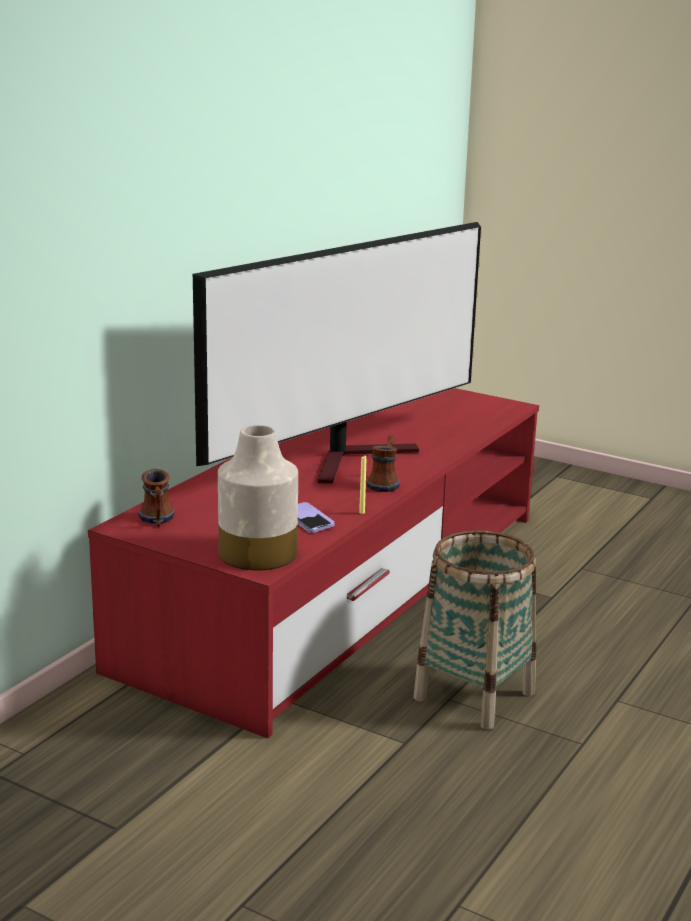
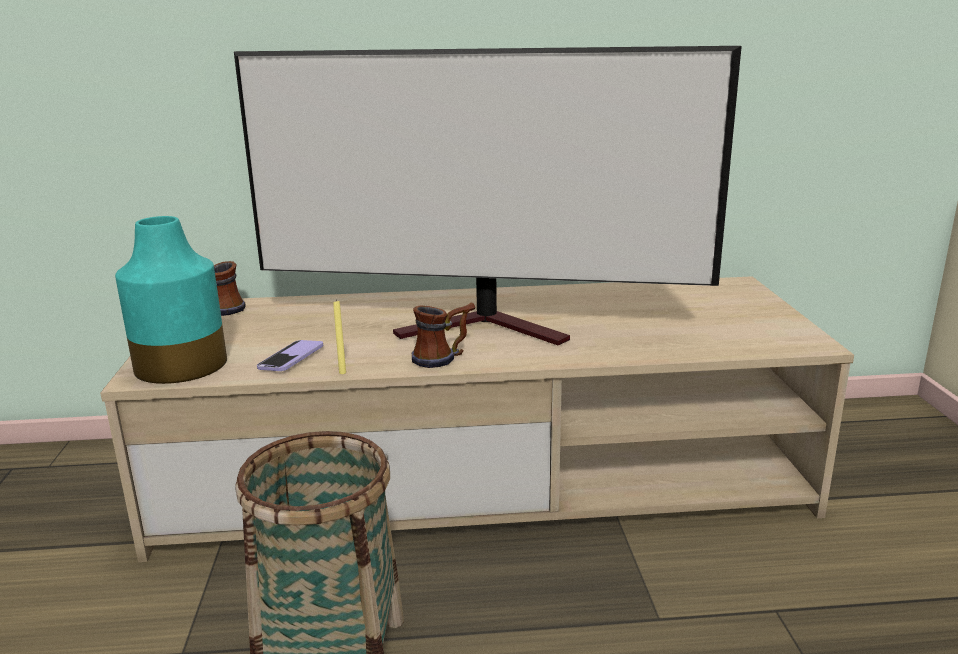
camera: 55 degrees right, 0 degrees up
red tv stand [88,388,539,738] -> beige tv stand [100,276,854,562]
beige vase [218,425,298,570] -> turquoise vase [115,216,227,384]

